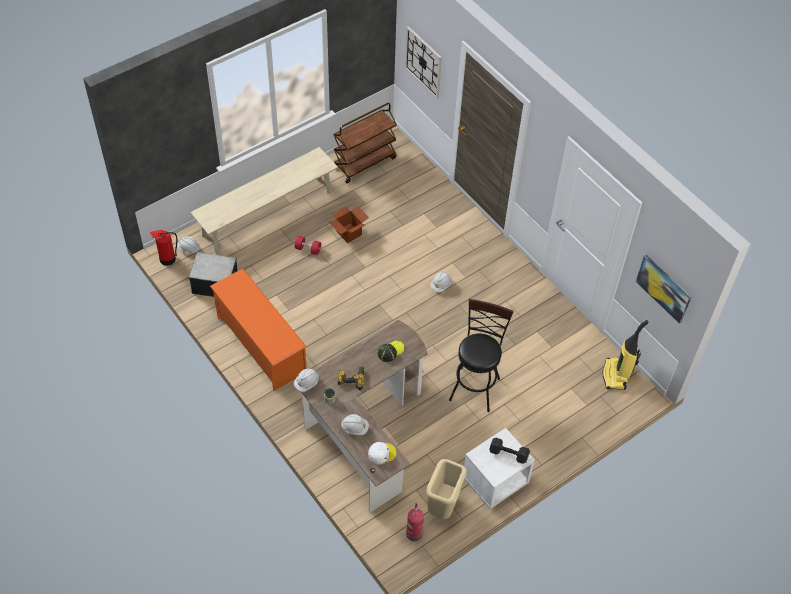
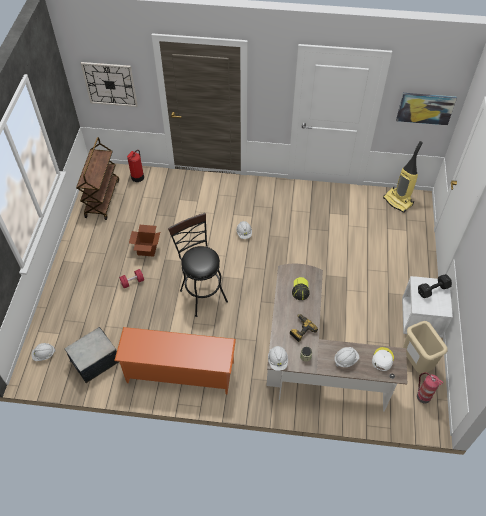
camera: 45 degrees left, 0 degrees up
fire extinguisher [150,230,177,266] -> fire extinguisher moved to [127,150,144,182]
beige bench [190,147,338,253] -> none
black stool [449,299,514,412] -> black stool moved to [168,213,228,317]

